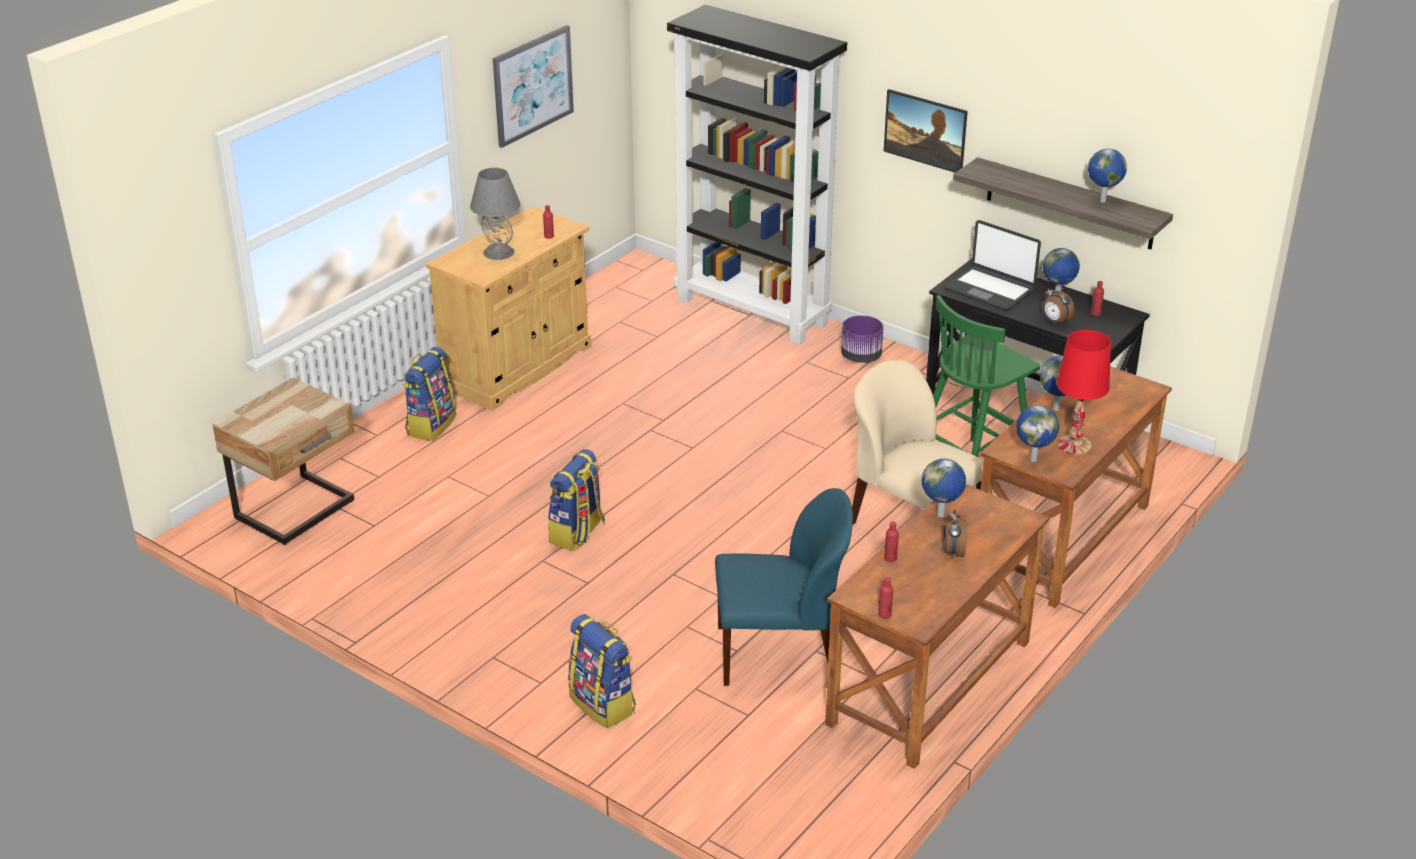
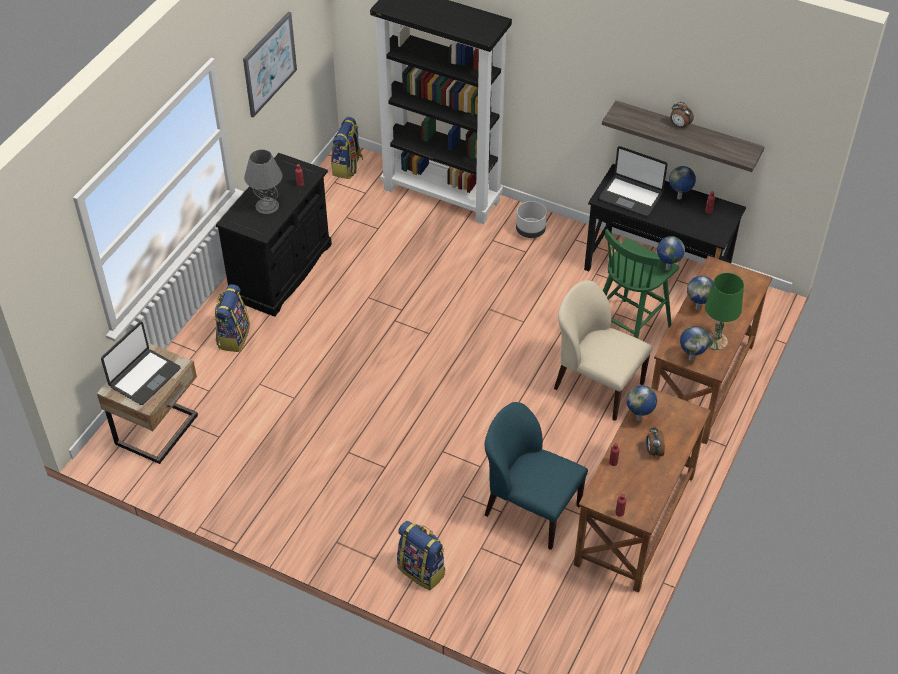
camera: 10 degrees left, 15 degrees up
beige cabinet [426,206,591,410] -> black cabinet [216,153,332,316]
backpack [548,449,605,551] -> backpack moved to [331,117,363,179]
blue chair [715,488,853,686] -> blue chair turned 135 degrees counterclockwise [484,402,588,550]
purple planter [841,315,884,363] -> grey planter [516,201,547,238]
picture [884,89,968,173] -> none
alarm clock [1042,285,1075,325] -> alarm clock moved to [670,102,694,129]
red table lamp [1057,330,1111,455] -> green table lamp [705,273,744,350]
globe [1088,149,1127,203] -> globe moved to [657,236,685,270]
none -> laptop [101,322,181,405]

